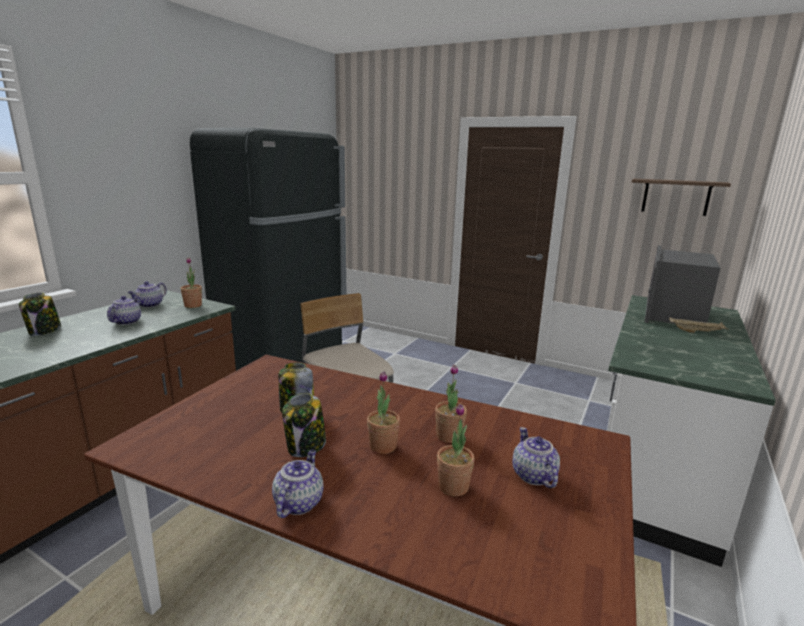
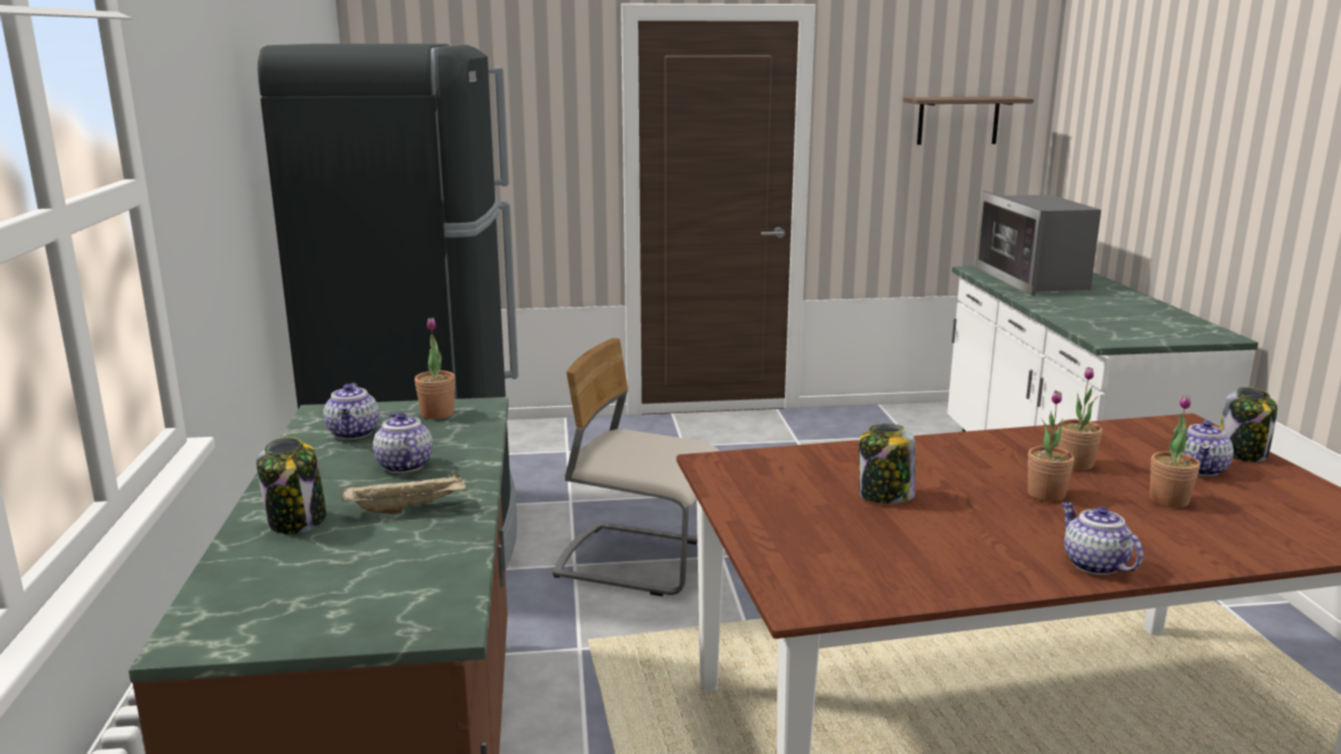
camera: 35 degrees left, 0 degrees up
jar [282,393,326,457] -> jar moved to [1220,387,1277,462]
teapot [512,427,560,488] -> teapot turned 105 degrees counterclockwise [1183,420,1234,476]
beige tray [669,317,729,333] -> beige tray moved to [342,472,466,514]

